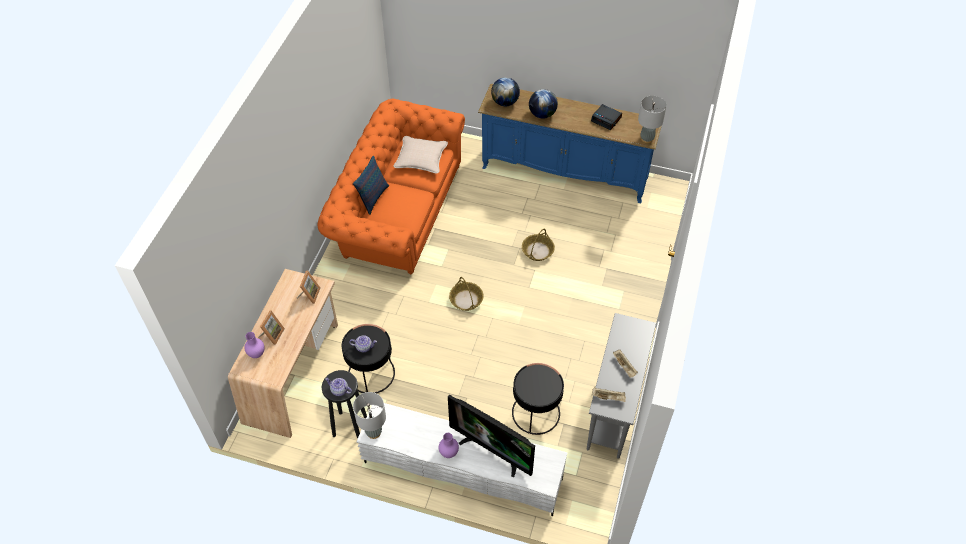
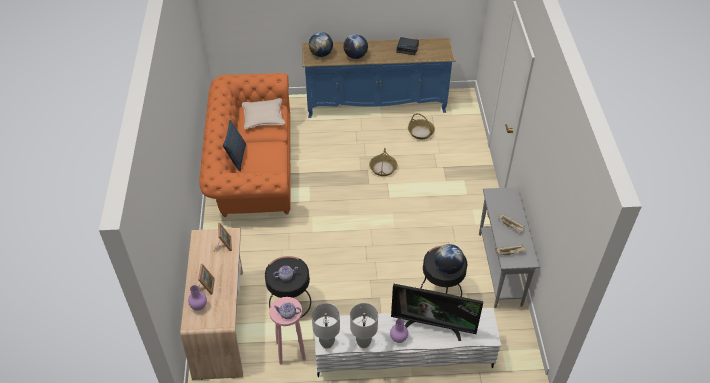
camera: 20 degrees left, 5 degrees down
black stool [322,370,367,439] -> pink stool [269,297,306,365]
basket [449,277,484,311] -> basket moved to [408,113,435,139]
grey table lamp [638,96,667,143] -> grey table lamp moved to [350,303,378,348]
none -> globe [434,244,465,274]

